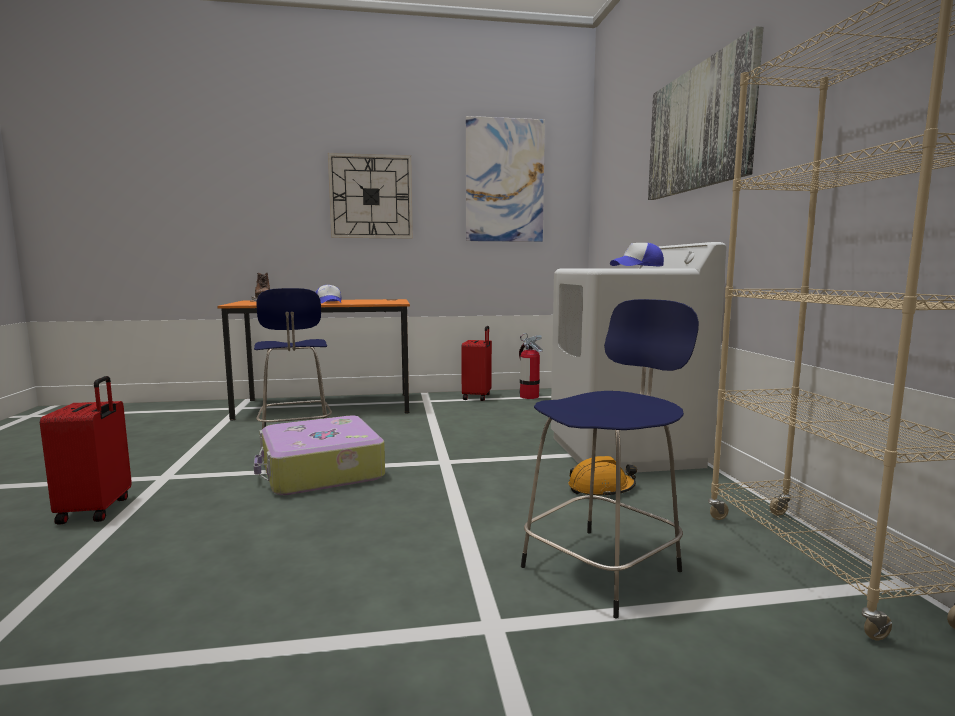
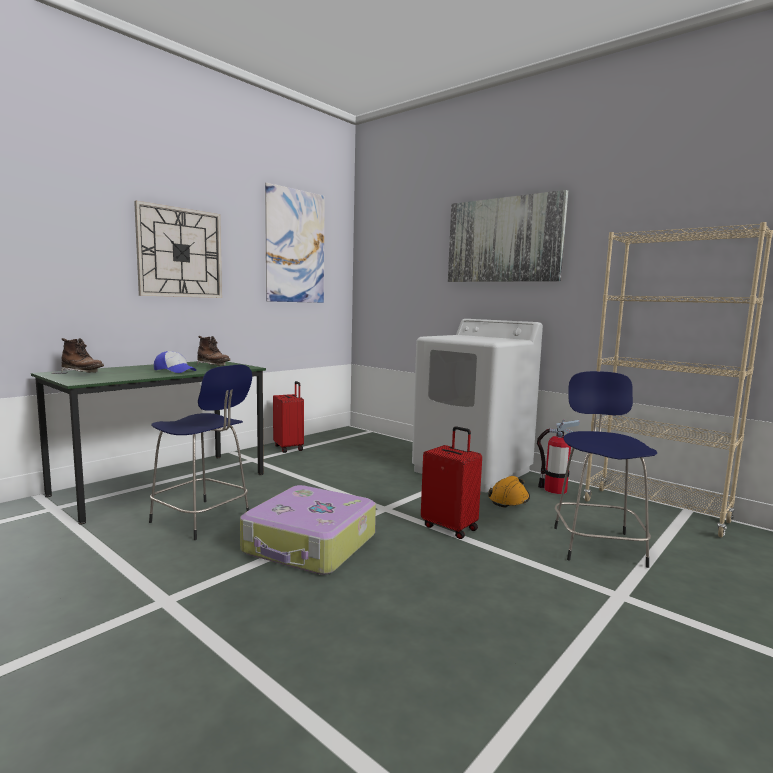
camera: 40 degrees left, 0 degrees up
red suitcase [40,376,132,524] -> red suitcase moved to [421,426,482,539]
orange desk [218,299,410,421] -> green desk [31,361,266,524]
fire extinguisher [519,333,542,399] -> fire extinguisher moved to [537,419,580,494]
cap [610,243,664,266] -> none
none -> brown boot [197,336,230,366]

